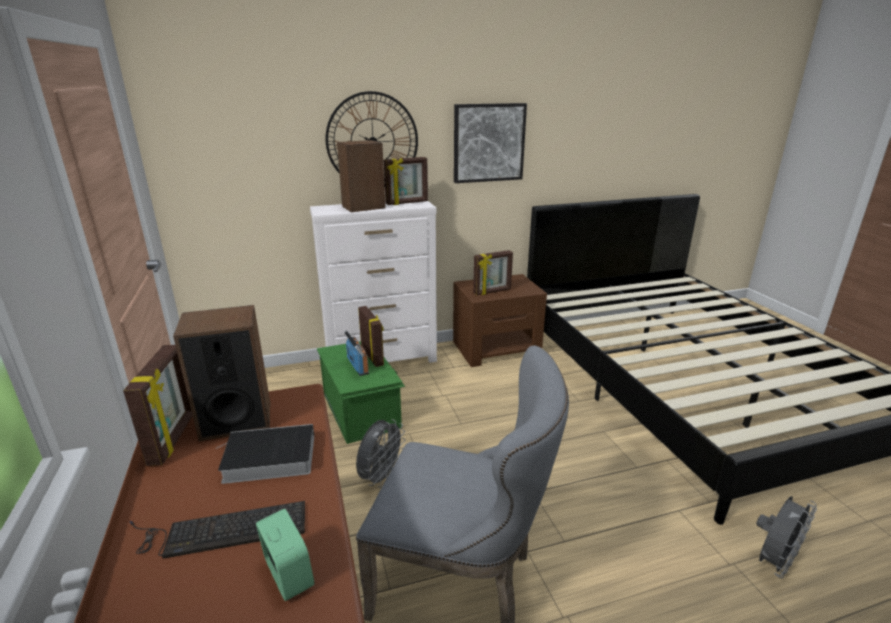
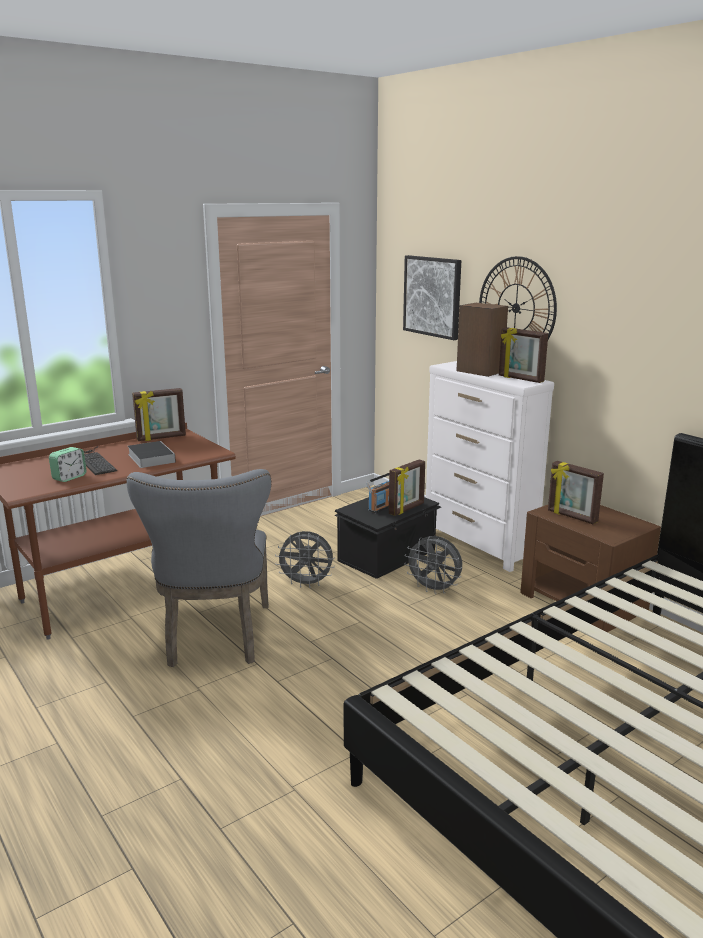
camera: 70 degrees right, 5 degrees down
speaker [173,305,270,441] -> none
green storage box [317,341,405,444] -> black storage box [335,497,441,579]
picture [454,103,527,183] -> picture moved to [403,255,461,340]
grey fan [756,496,817,578] -> grey fan moved to [404,536,462,594]

